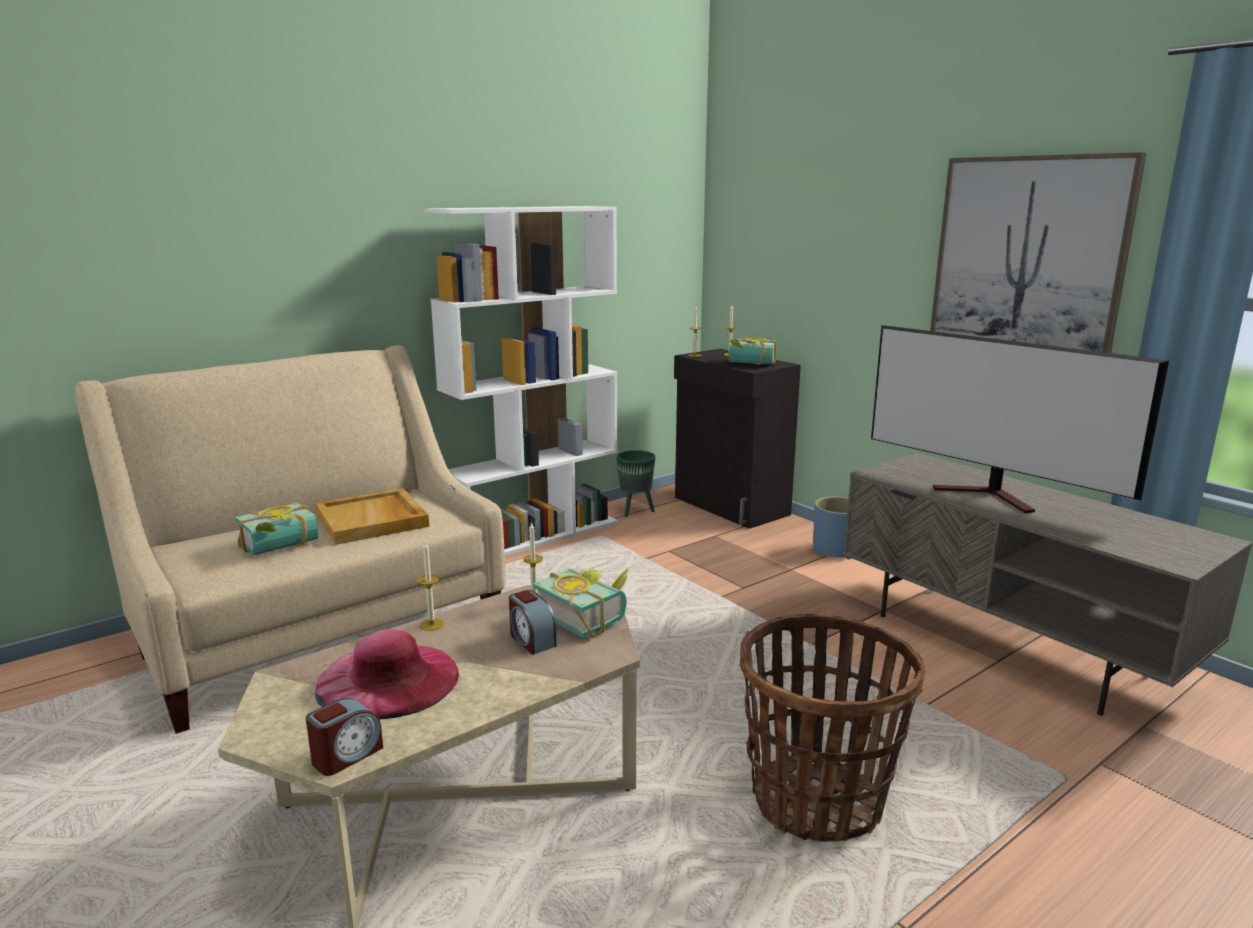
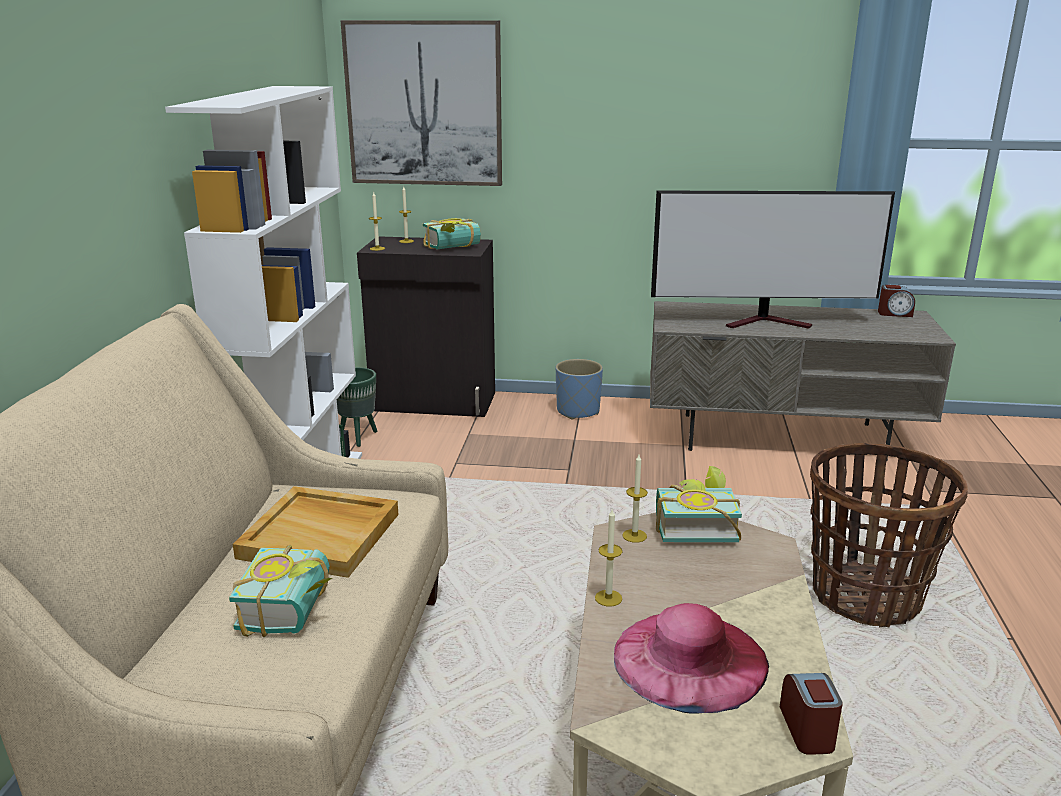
camera: 45 degrees left, 5 degrees up
alarm clock [509,590,556,655] -> alarm clock moved to [878,285,915,317]
picture [930,152,1147,353] -> picture moved to [341,20,502,186]

